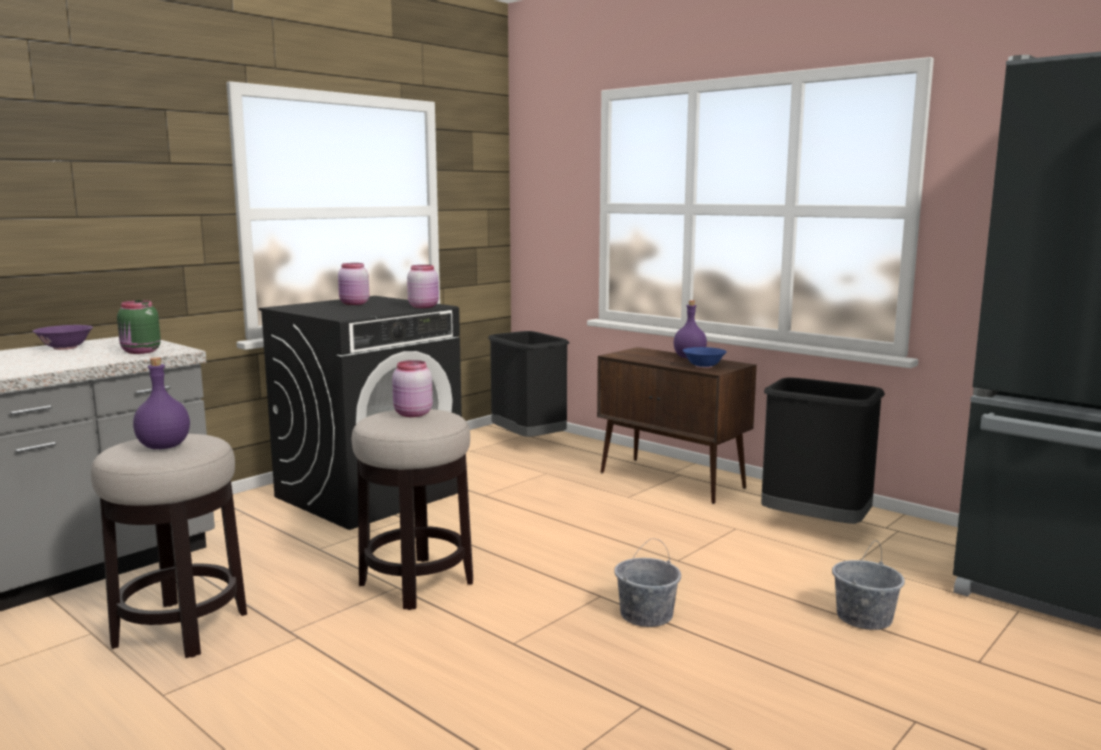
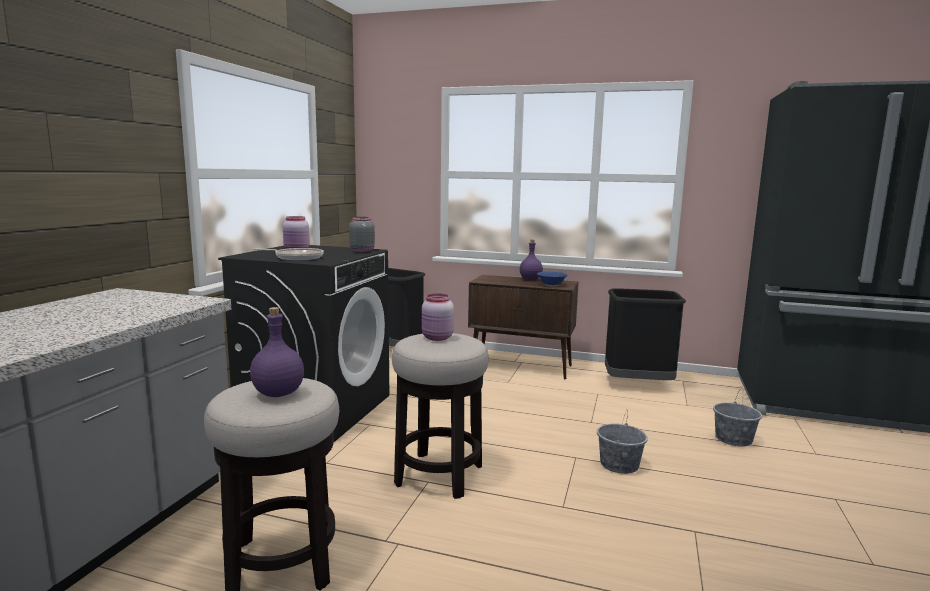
camera: 25 degrees left, 0 degrees up
purple bowl [33,325,93,350] -> none
green jar [117,300,161,354] -> none
pink jar [407,265,439,308] -> grey jar [349,217,375,252]
none -> frying pan [252,248,324,261]

